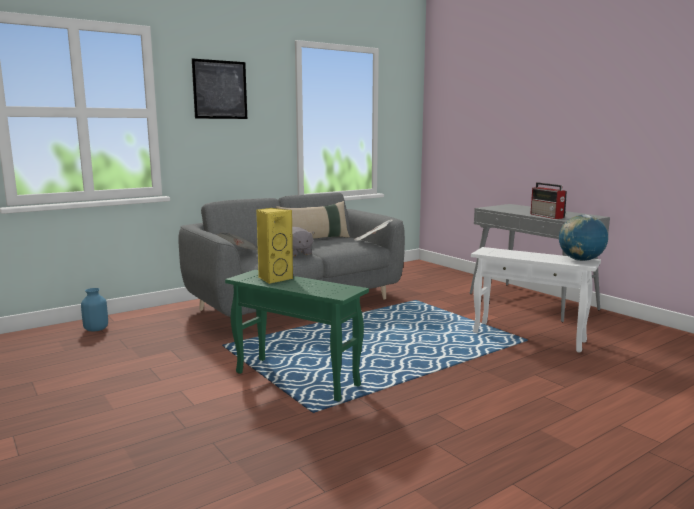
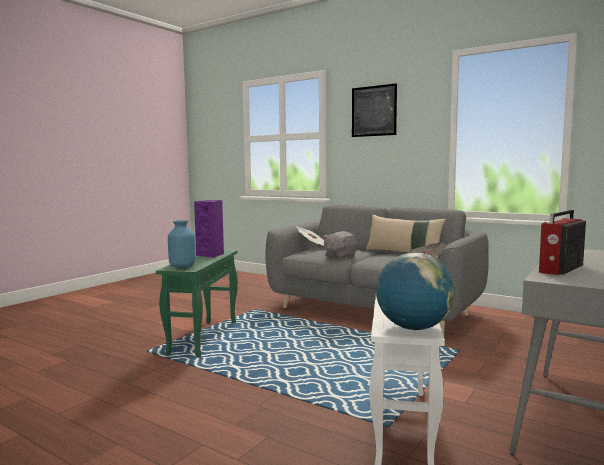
camera: 70 degrees right, 5 degrees down
blue vase [81,288,108,332] -> blue vase moved to [168,220,196,268]
yellow speaker [256,208,293,284] -> purple speaker [194,200,224,258]

